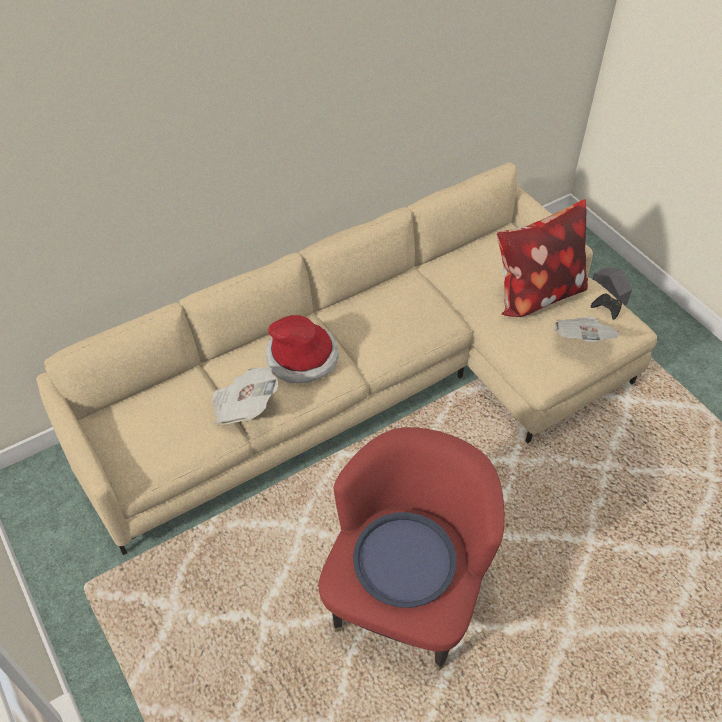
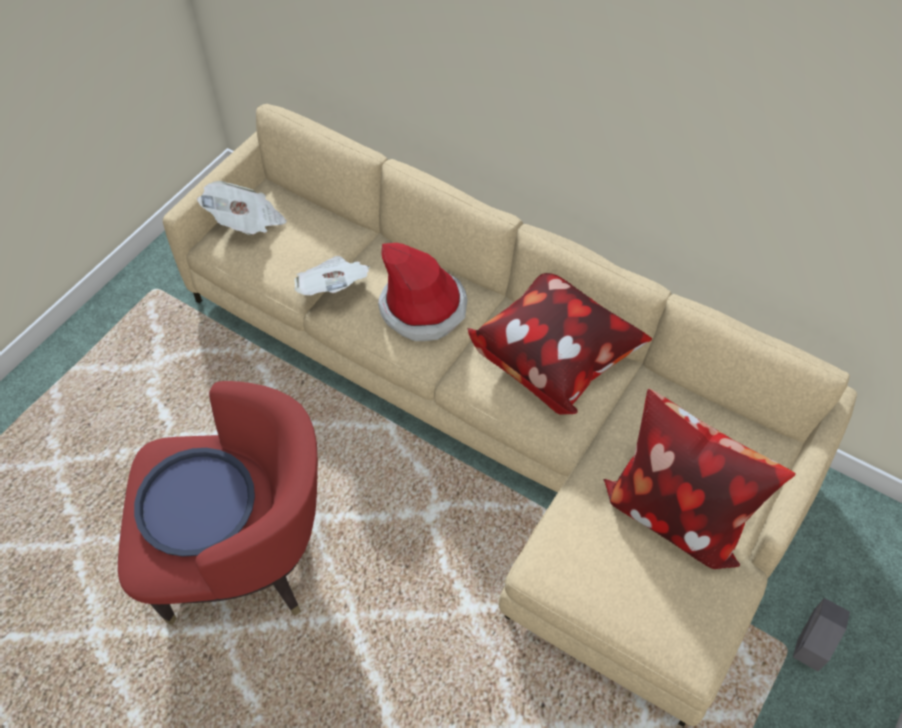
camera: 65 degrees right, 5 degrees up
newspaper [555,316,619,342] -> newspaper moved to [197,181,287,235]
black game controller [591,293,622,320] -> none
none -> pillow [467,273,652,415]

